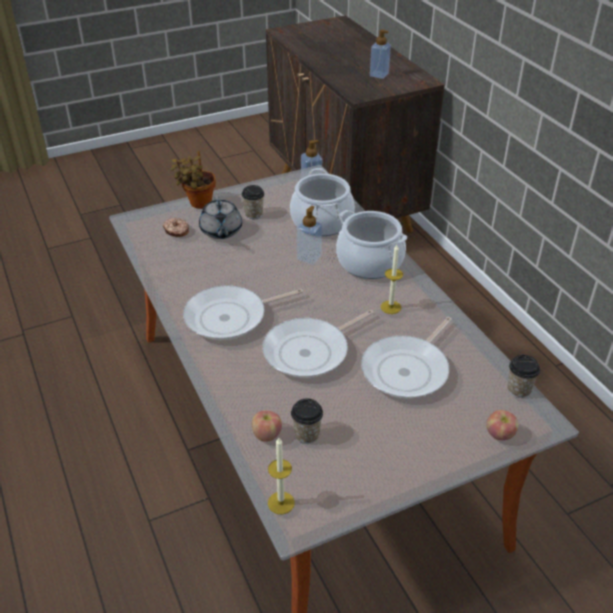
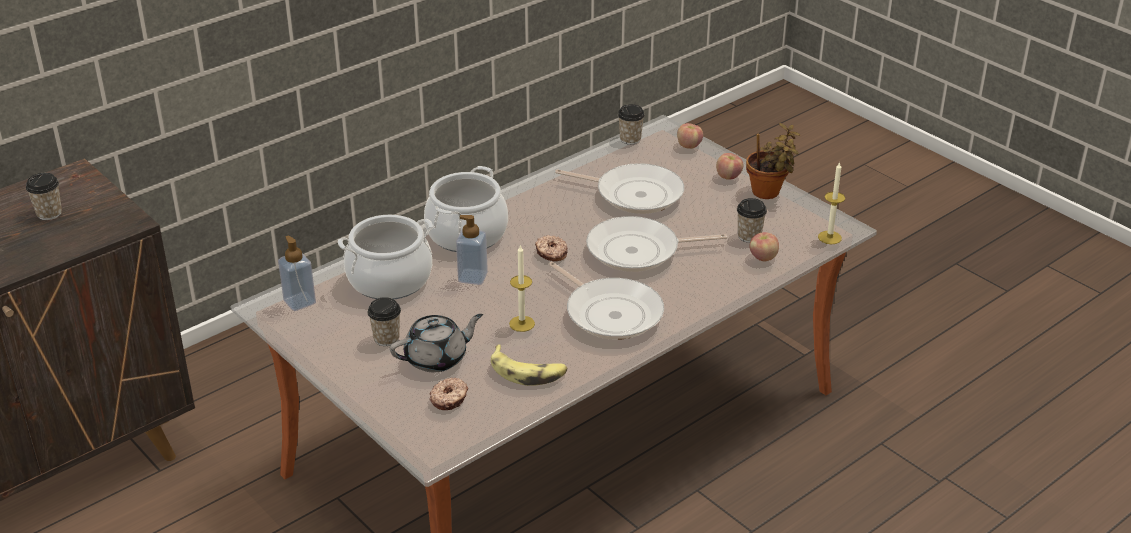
camera: 105 degrees left, 5 degrees down
potted plant [171,151,216,209] -> potted plant moved to [746,123,800,199]
frying pan [262,310,374,378] -> frying pan turned 135 degrees clockwise [586,216,727,272]
soap dispenser [370,30,391,79] -> cup [26,173,62,220]
candle [381,245,403,314] -> candle moved to [509,244,535,332]
none -> banana [491,344,567,386]
none -> donut [535,235,568,262]
none -> apple [716,153,743,180]

